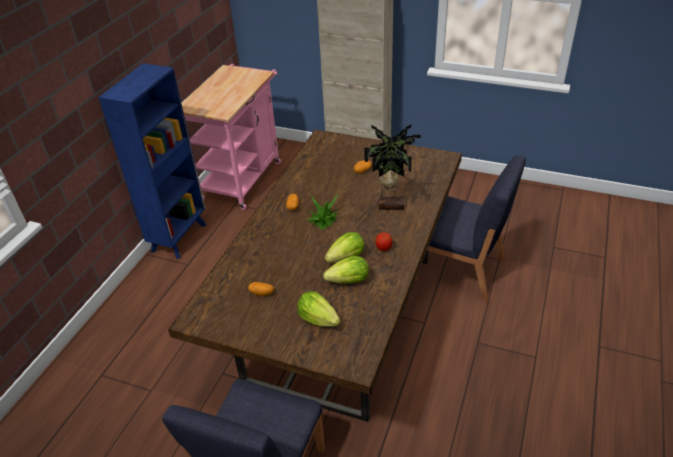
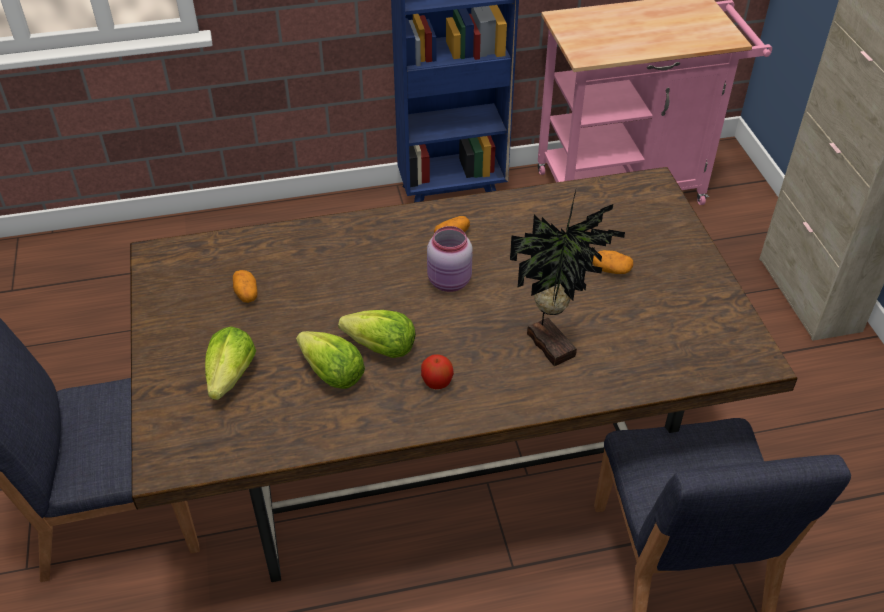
camera: 55 degrees right, 5 degrees up
potted plant [306,193,339,230] -> pink jar [427,226,473,292]

